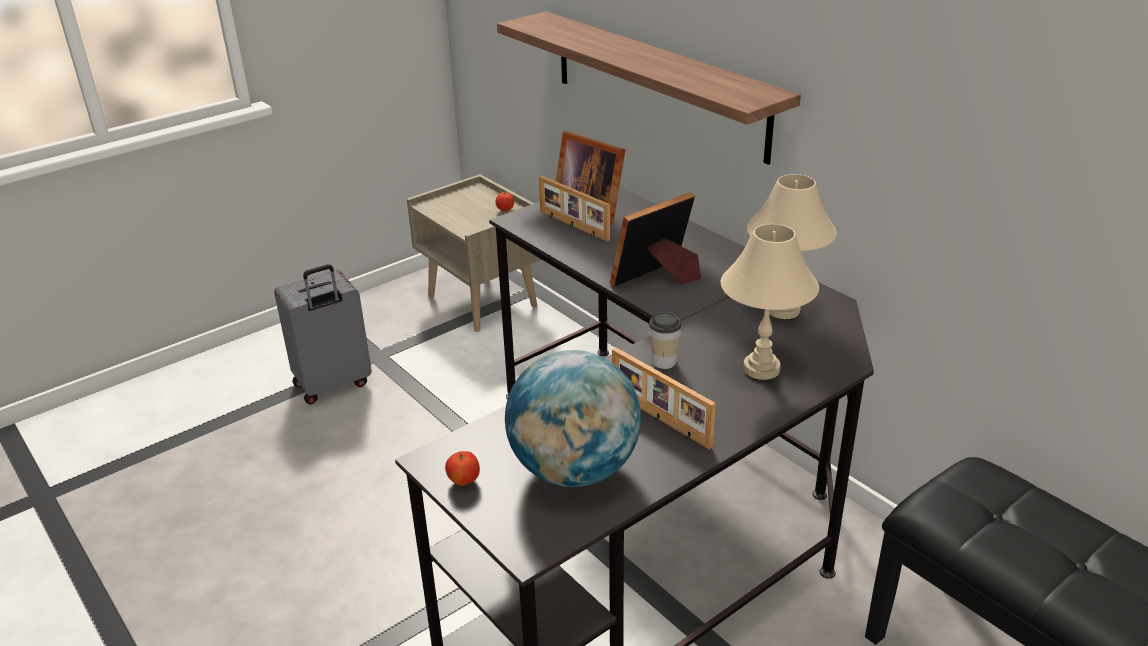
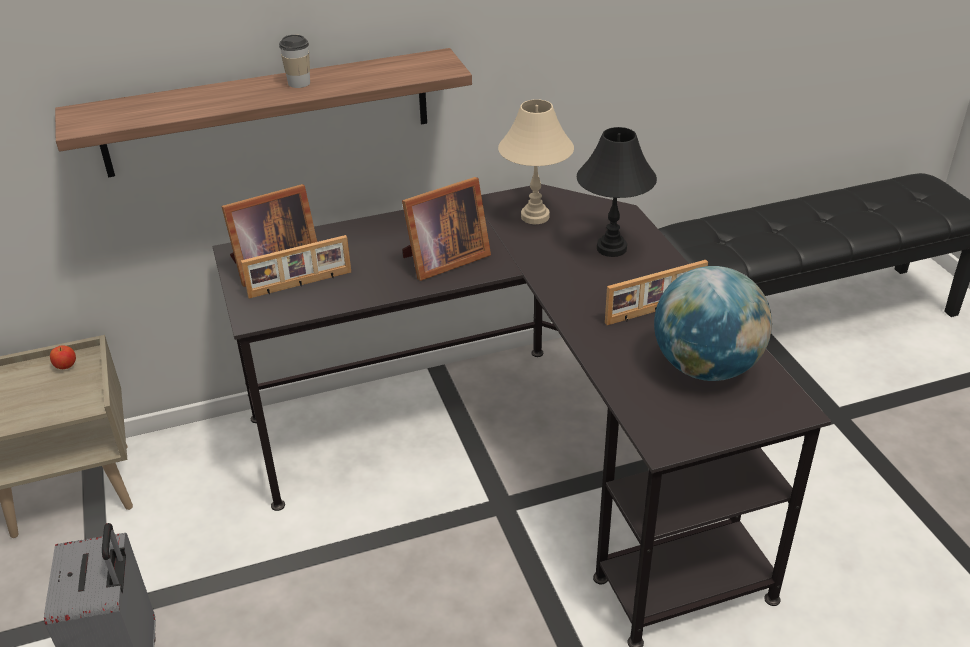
camera: 70 degrees left, 5 degrees up
apple [445,451,480,486] -> none
picture frame [610,192,701,287] -> picture frame turned 105 degrees counterclockwise [402,177,491,281]
cup [649,312,682,369] -> cup moved to [279,35,310,88]
beige table lamp [721,224,819,380] -> black table lamp [577,127,657,257]

